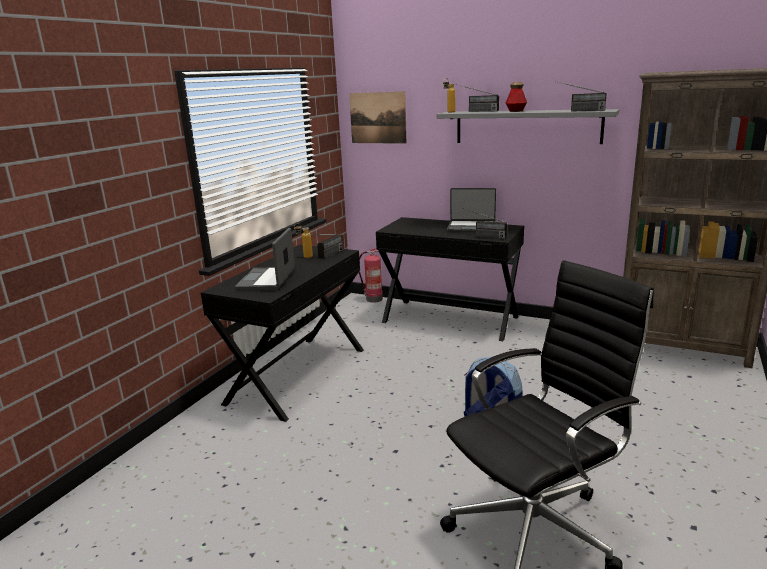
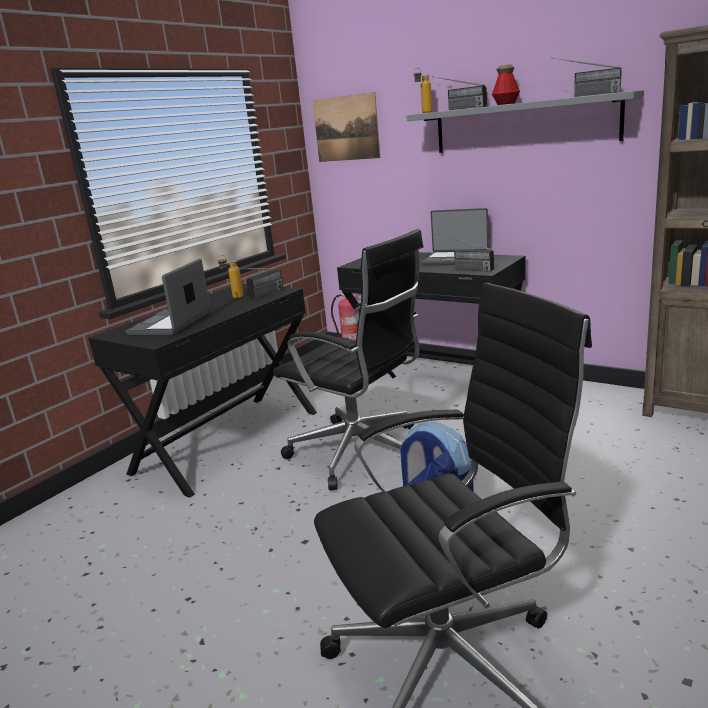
camera: 10 degrees right, 0 degrees up
none -> black office chair [273,229,423,490]

